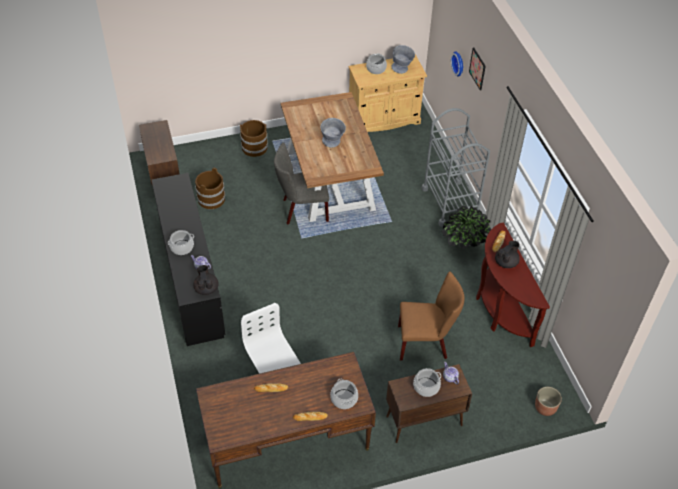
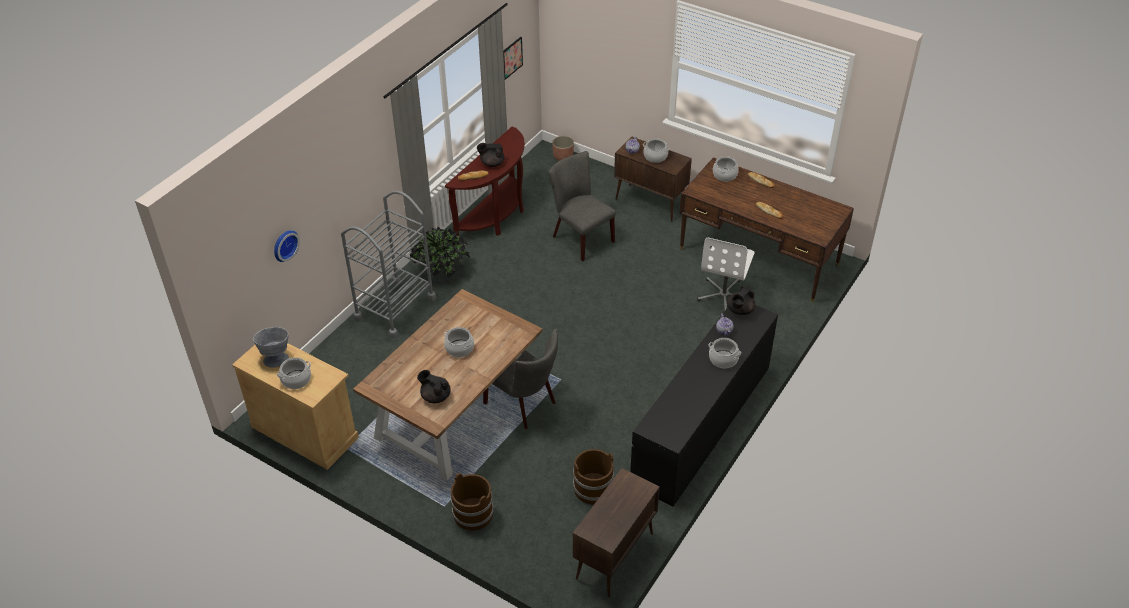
camera: 130 degrees left, 5 degrees down
grey bowl [320,118,346,147] -> cooking pot [444,327,474,358]
brown chair [398,271,465,361] -> grey chair [549,151,616,261]
picture [469,48,486,91] -> picture moved to [503,37,523,80]
none -> black teapot [417,370,451,403]

